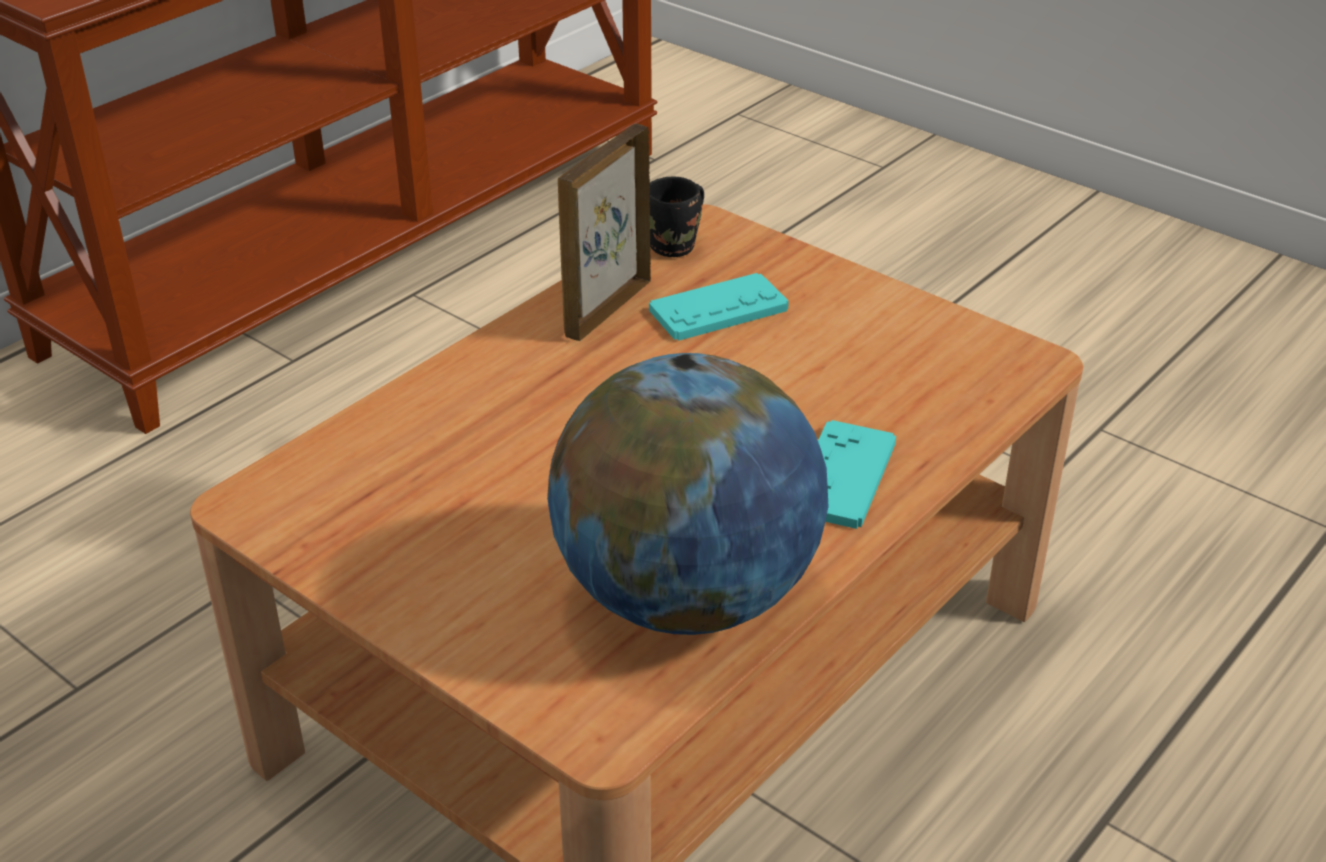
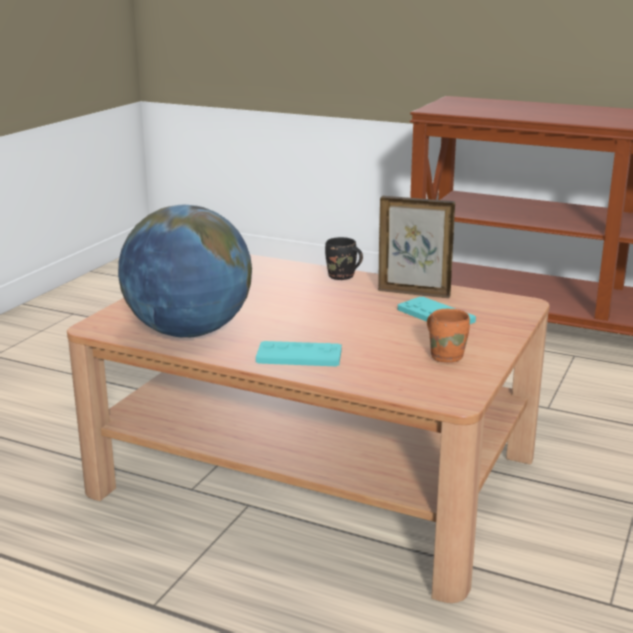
camera: 75 degrees right, 15 degrees down
black mug [649,177,704,257] -> black mug moved to [325,237,363,280]
none -> orange mug [427,309,470,362]

